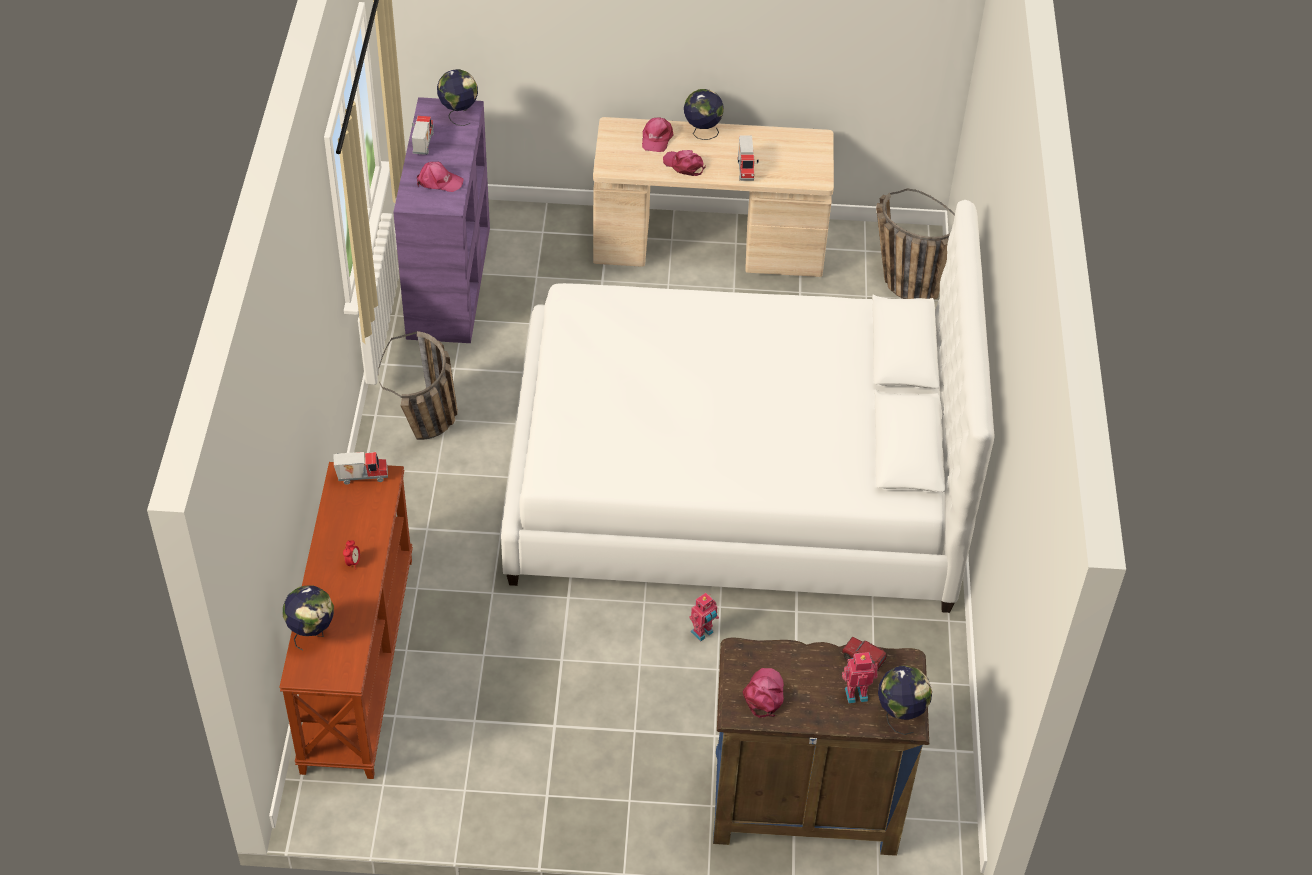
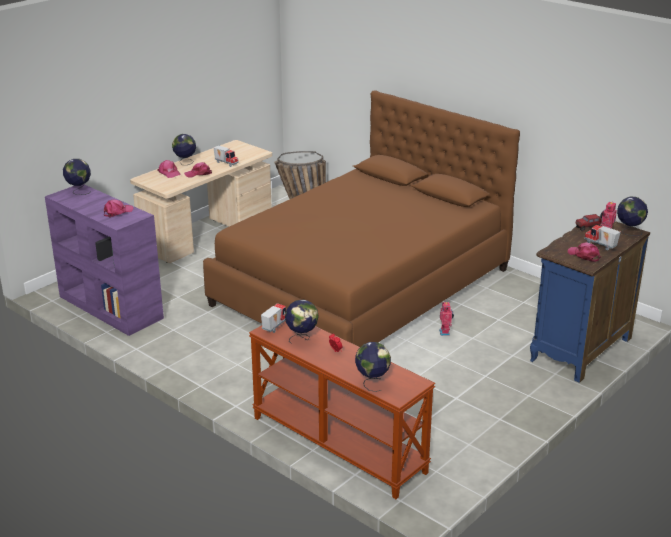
camera: 50 degrees left, 20 degrees down
basket [378,331,458,440] -> none
toy truck [412,116,434,155] -> toy truck moved to [584,225,621,250]
white bed [501,200,994,613] -> brown bed [203,90,520,347]
none -> globe [285,300,319,344]

